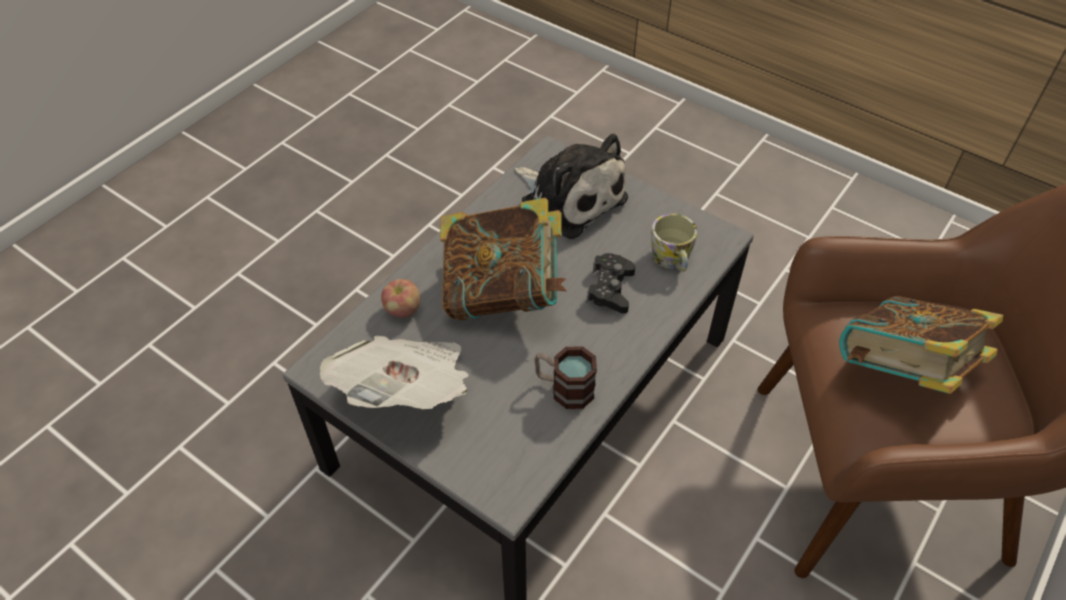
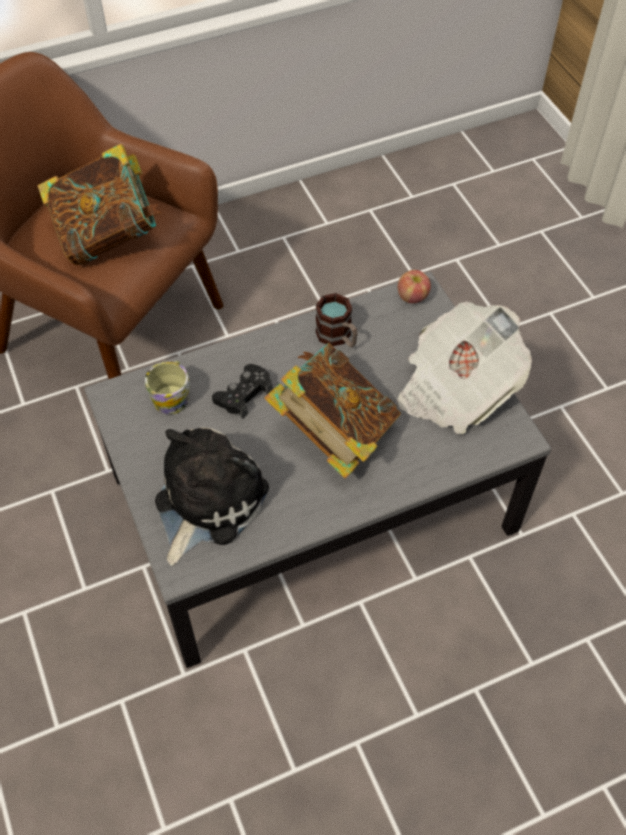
camera: 150 degrees left, 5 degrees up
apple [381,279,421,318] -> apple moved to [398,270,431,303]
plush toy [515,134,628,239] -> plush toy turned 45 degrees clockwise [155,427,269,566]

